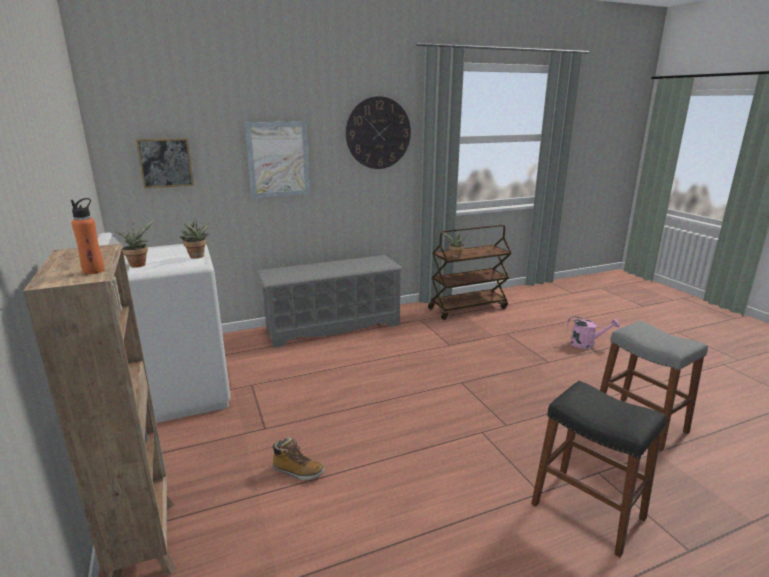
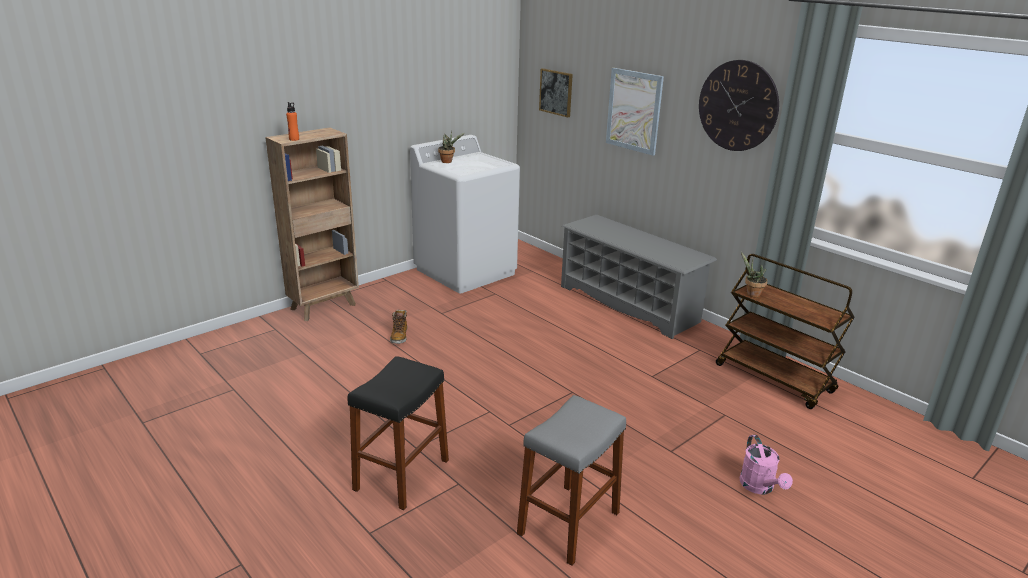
camera: 70 degrees right, 5 degrees up
potted plant [180,219,210,259] -> none

